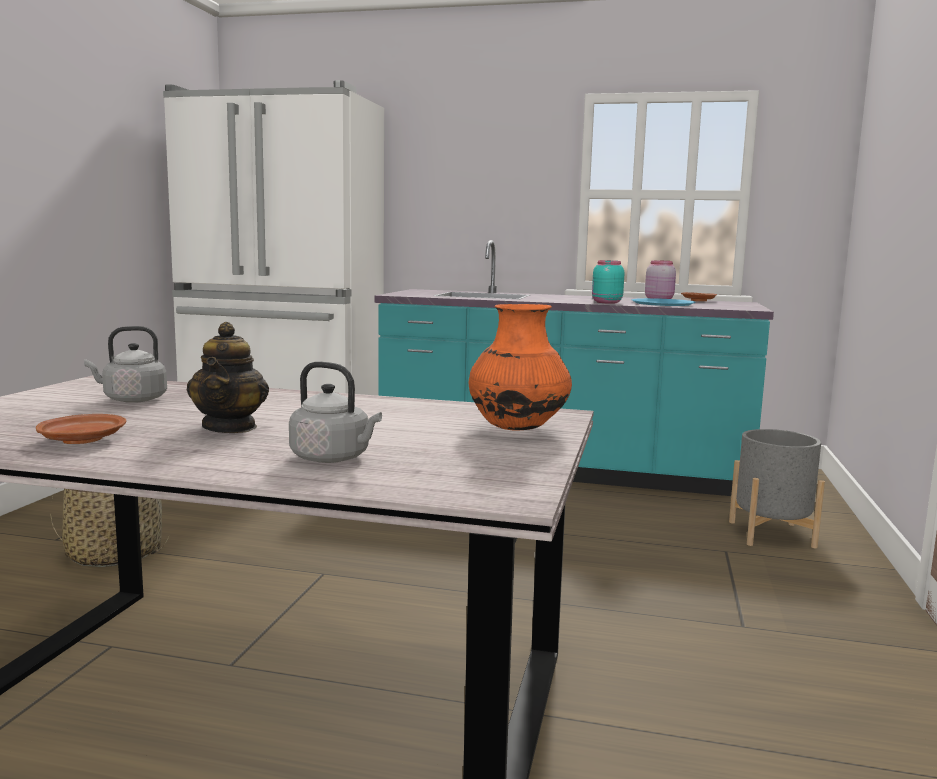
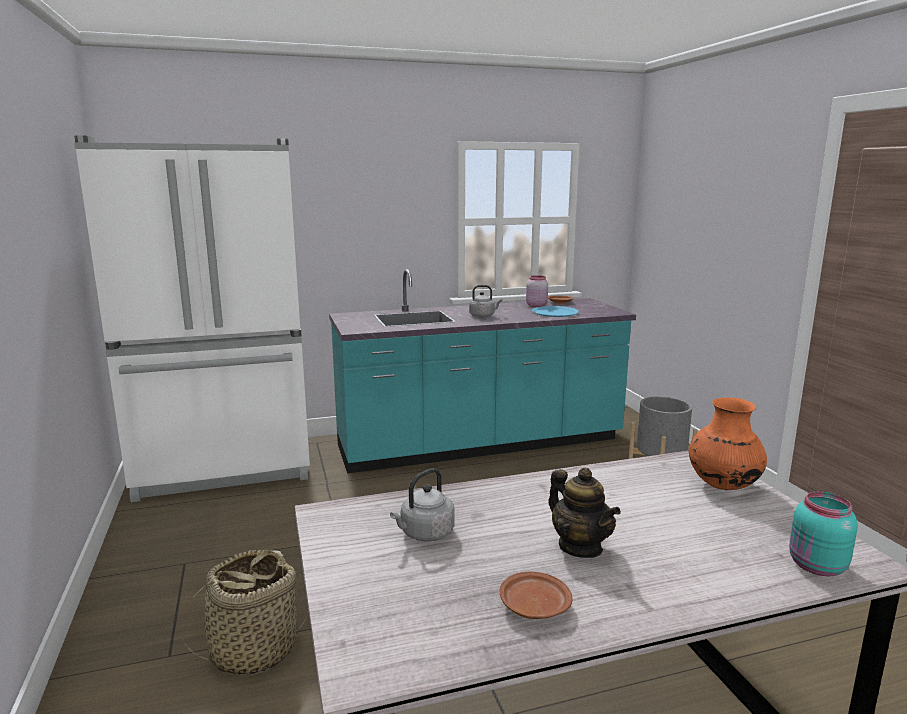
camera: 30 degrees left, 5 degrees up
grey kettle [289,362,382,463] -> grey kettle moved to [469,285,502,317]
turquoise jar [592,260,624,304] -> turquoise jar moved to [789,491,858,576]

